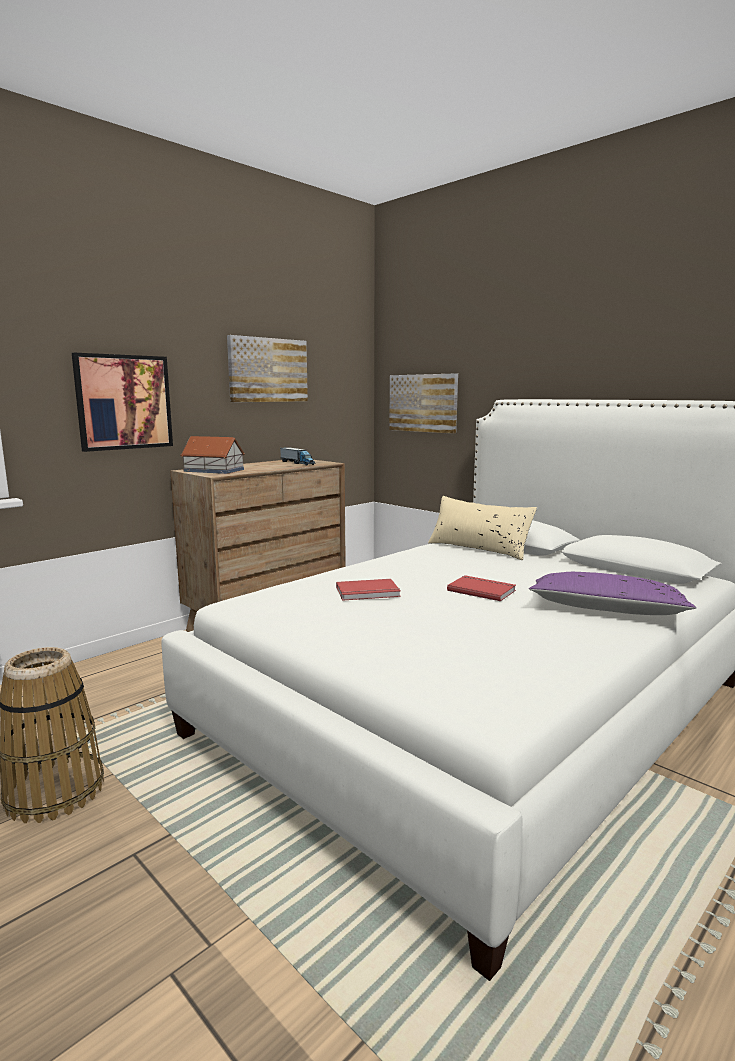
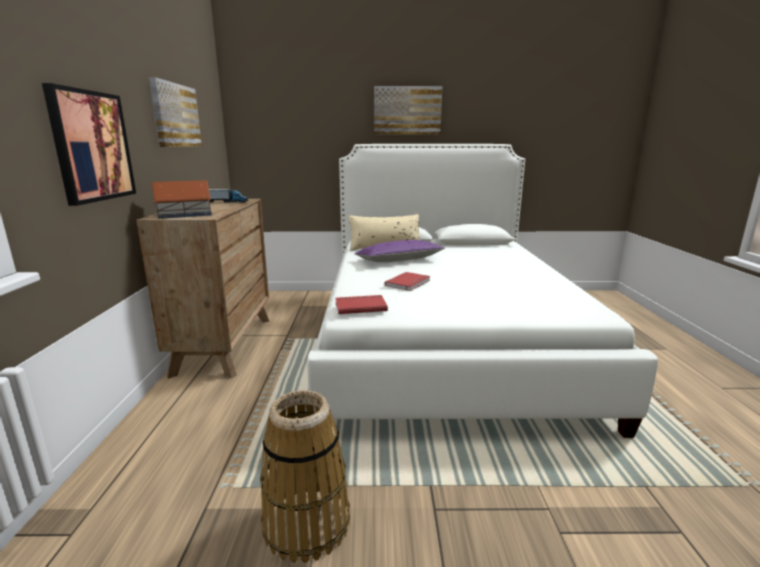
camera: 45 degrees left, 5 degrees up
picture [389,373,458,434] -> picture moved to [374,86,442,135]
red book [447,575,516,601] -> red book moved to [336,295,388,314]
purple pillow [529,572,697,615] -> purple pillow moved to [355,240,445,262]

